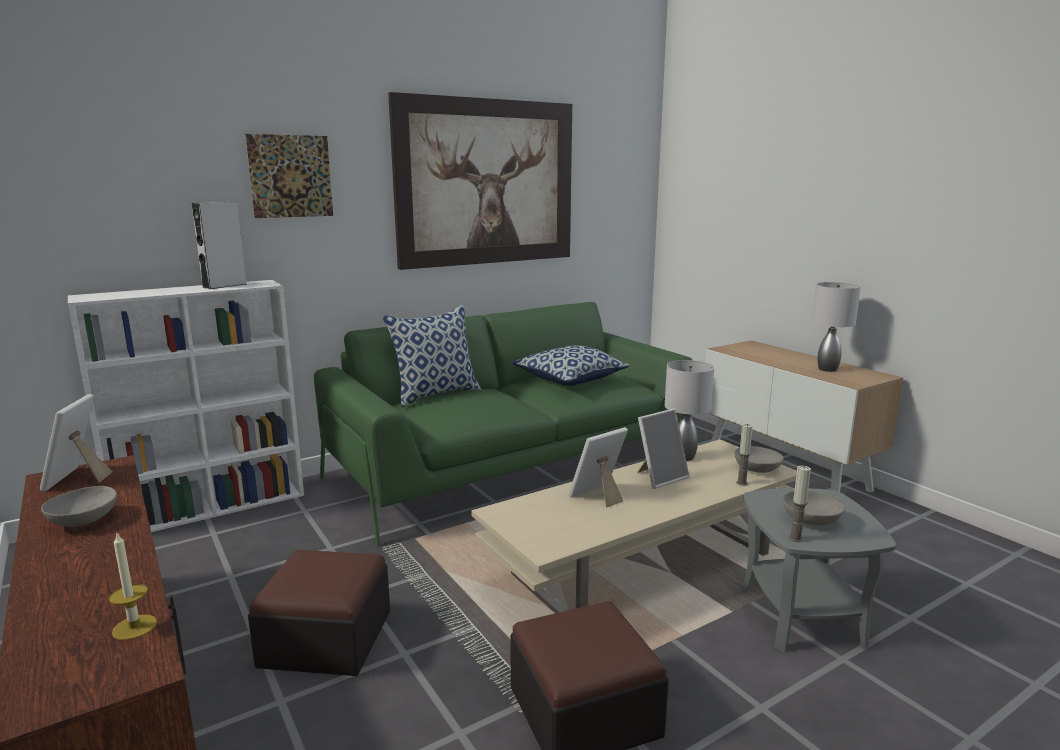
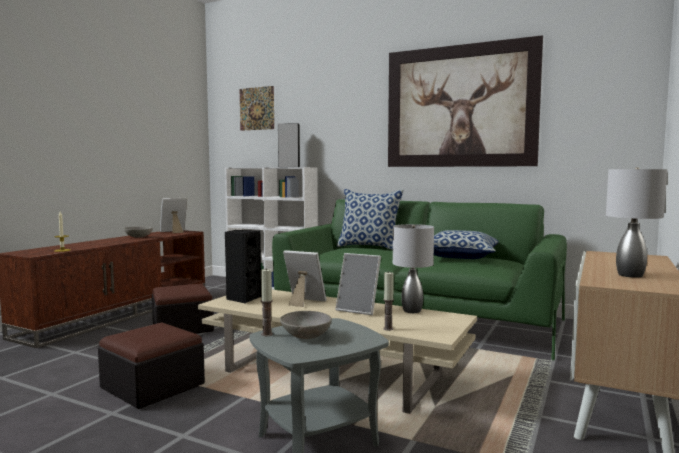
camera: 60 degrees right, 10 degrees down
picture [245,134,333,218] -> picture moved to [240,86,274,131]
grey bowl [734,446,784,473] -> none
none -> black speaker [225,230,261,304]

